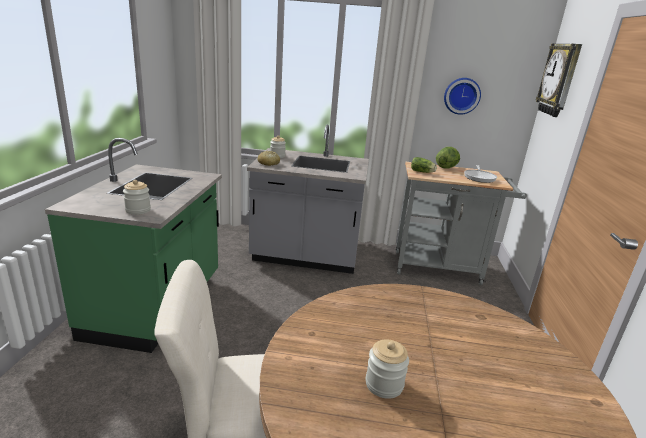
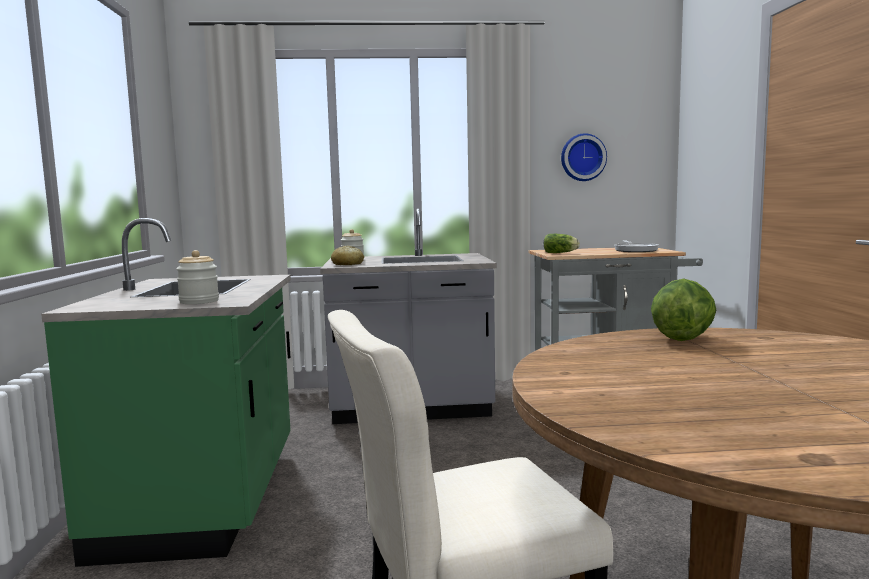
camera: 10 degrees left, 15 degrees down
jar [366,340,409,399] -> none
lettuce [436,147,460,169] -> lettuce moved to [651,278,716,341]
wall clock [536,43,582,117] -> none

